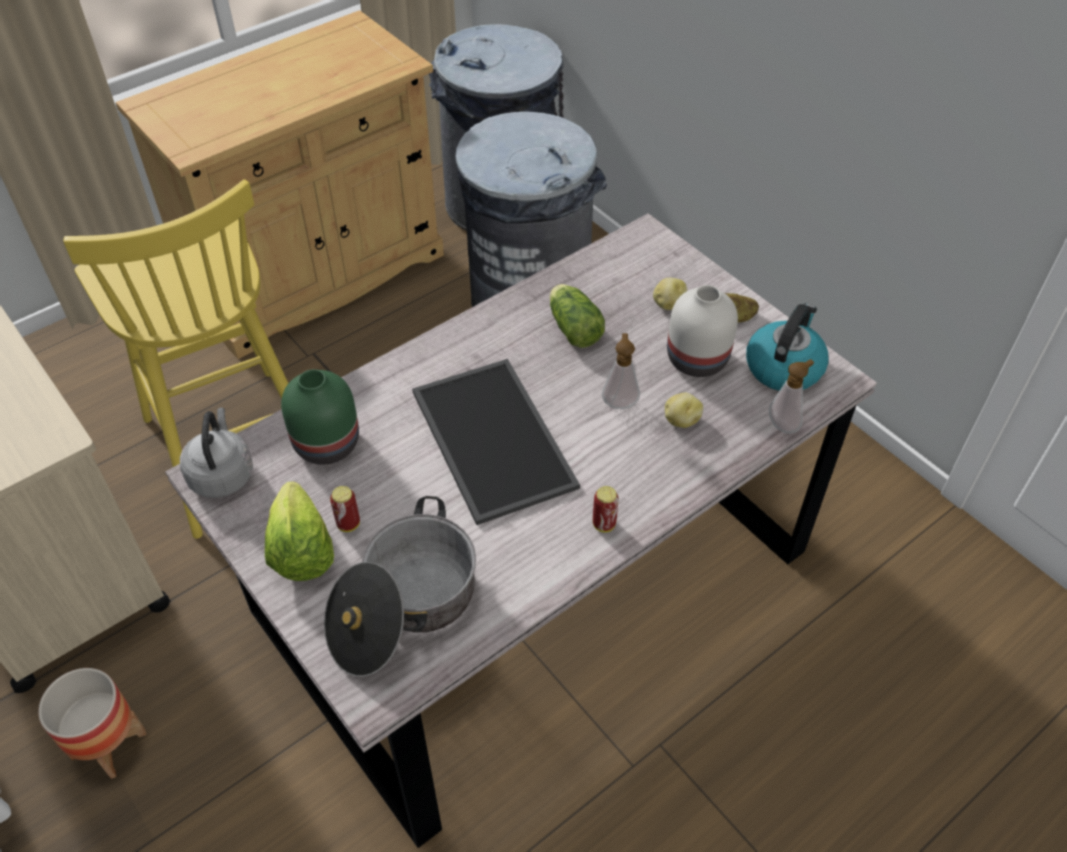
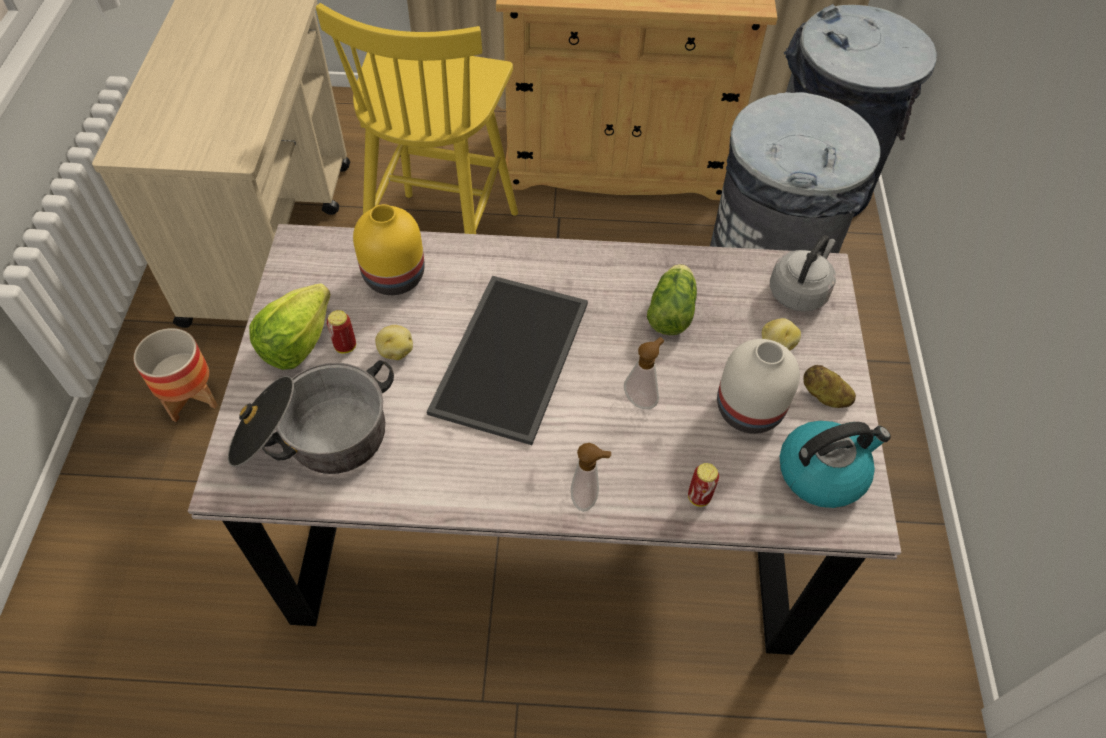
camera: 40 degrees right, 5 degrees up
grey kettle [180,408,253,498] -> grey kettle moved to [770,235,836,312]
green vase [281,369,359,465] -> yellow vase [353,204,425,295]
can [593,486,619,532] -> can moved to [688,463,719,507]
potato [665,393,703,428] -> potato moved to [375,325,413,360]
soap dispenser [769,359,814,434] -> soap dispenser moved to [571,443,611,512]

